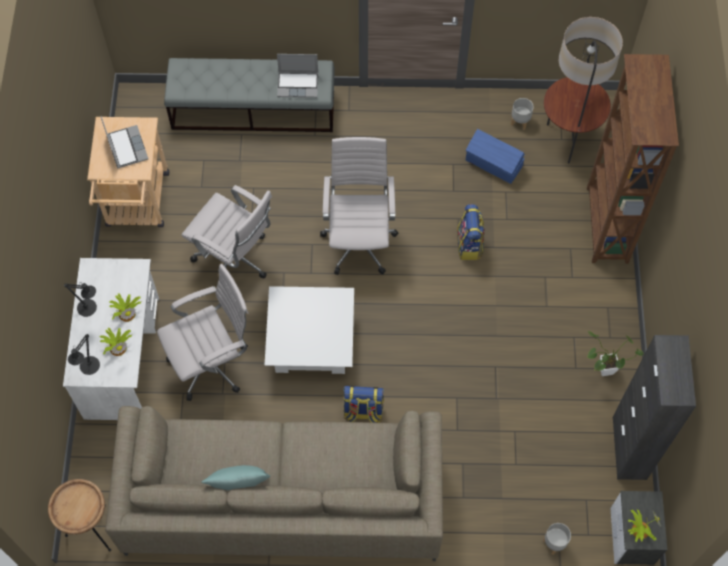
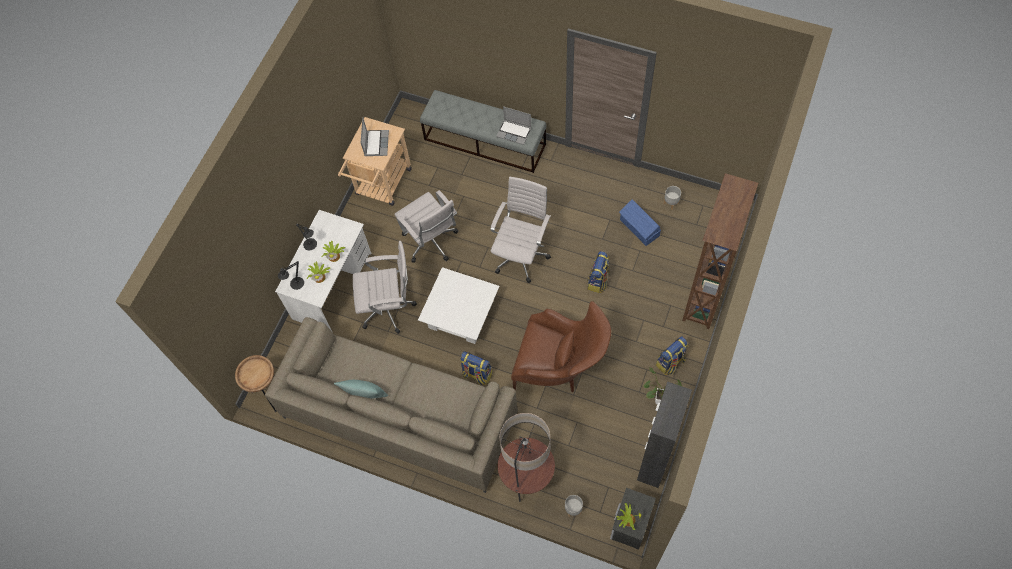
camera: 25 degrees right, 0 degrees up
floor lamp [544,17,623,164] -> floor lamp moved to [498,413,555,502]
none -> brown armchair [511,301,611,392]
none -> backpack [656,336,688,375]

